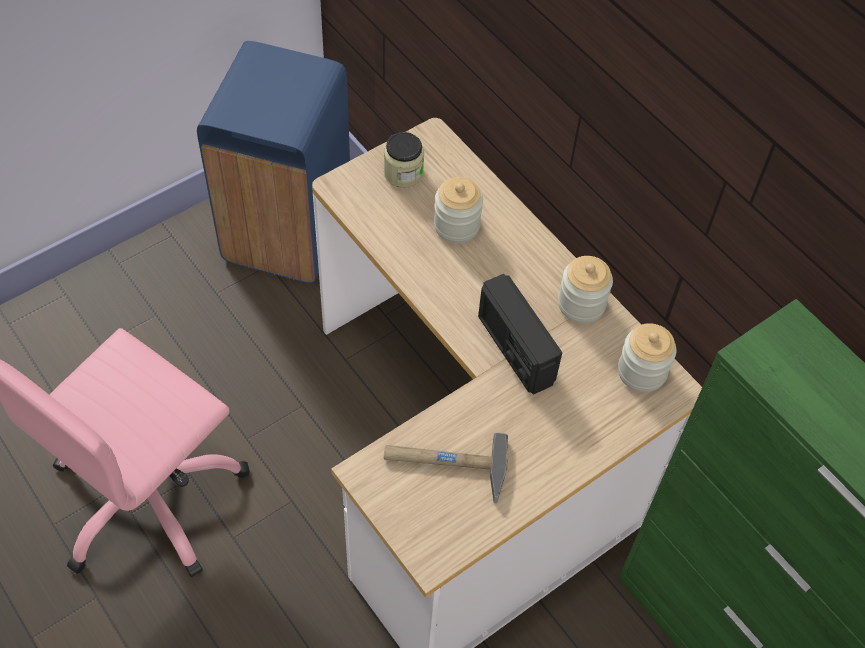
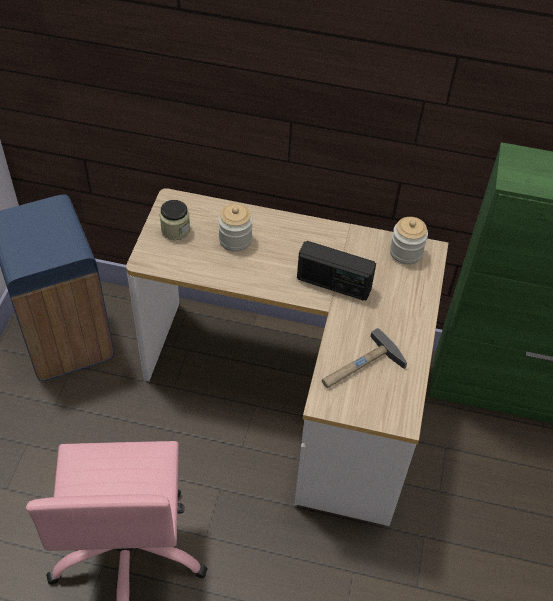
camera: 40 degrees left, 5 degrees down
jar [558,256,613,323] -> none

